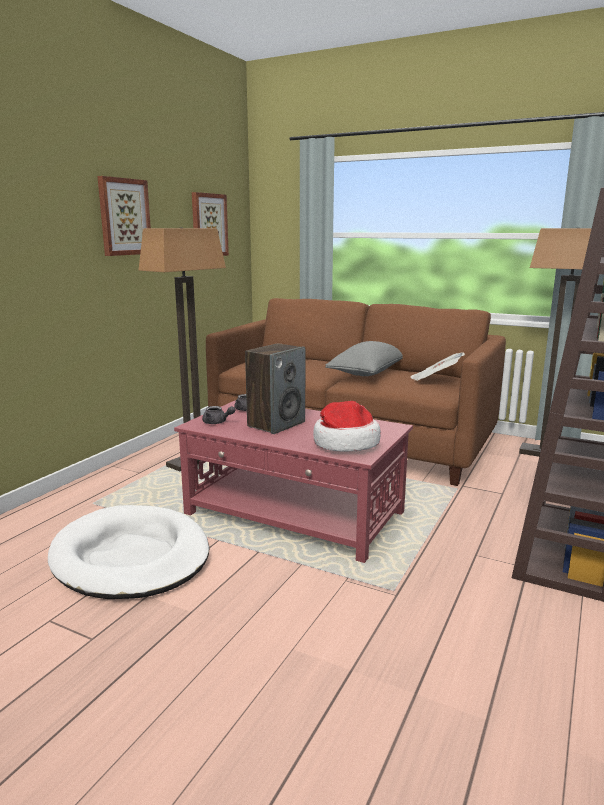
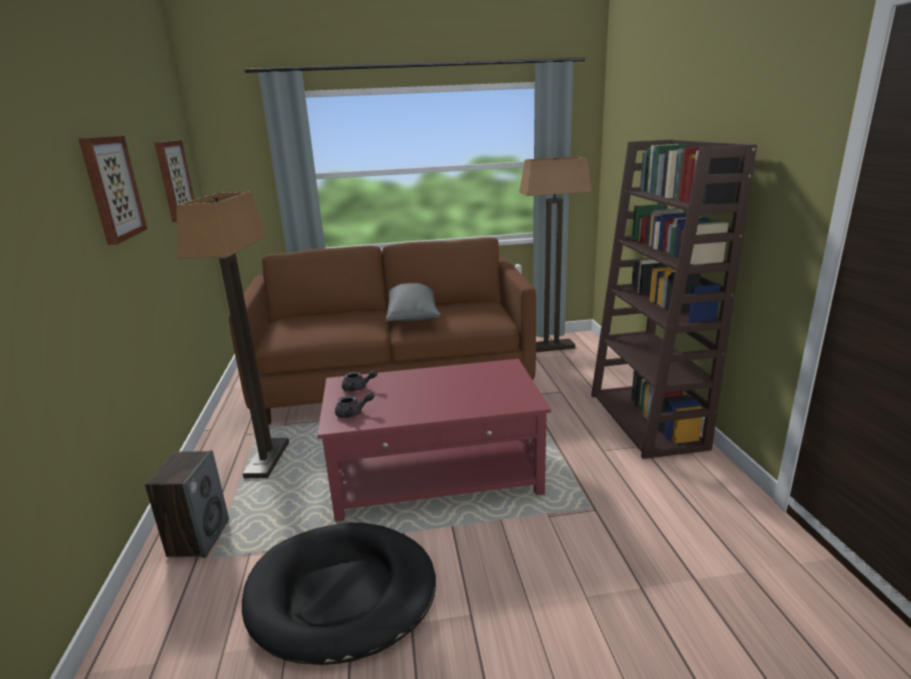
camera: 35 degrees left, 5 degrees up
white dog bed [48,505,209,599] -> black dog bed [242,523,436,665]
speaker [245,343,305,434] -> speaker moved to [145,450,229,558]
hat [313,401,381,452] -> none
newspaper [410,352,465,381] -> none

